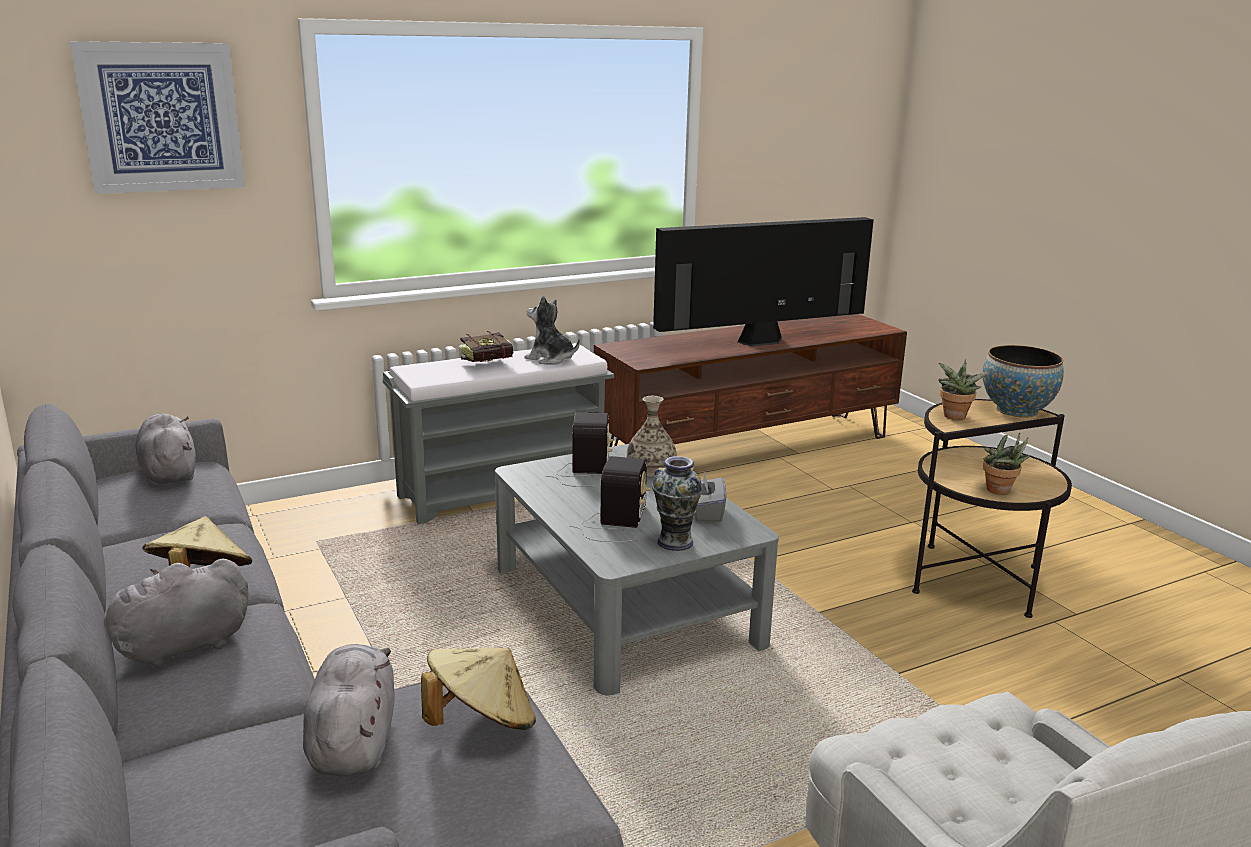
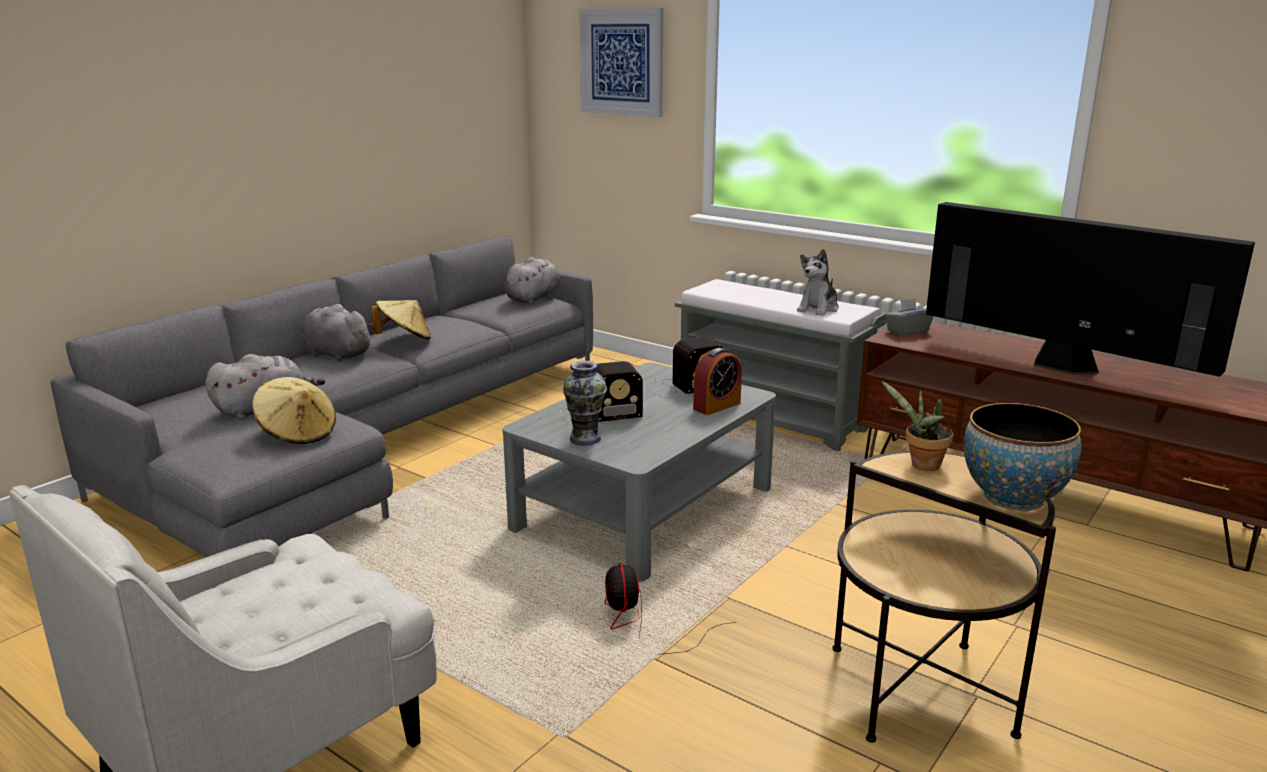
camera: 65 degrees right, 0 degrees up
book [461,331,513,362] -> none
plush toy [525,296,580,365] -> plush toy turned 150 degrees counterclockwise [797,249,839,316]
vase [627,396,676,477] -> alarm clock [693,348,742,415]
grey tissue box [694,472,726,522] -> grey tissue box moved to [885,298,933,336]
potted plant [983,433,1032,495] -> none
none -> fan [605,563,736,655]

